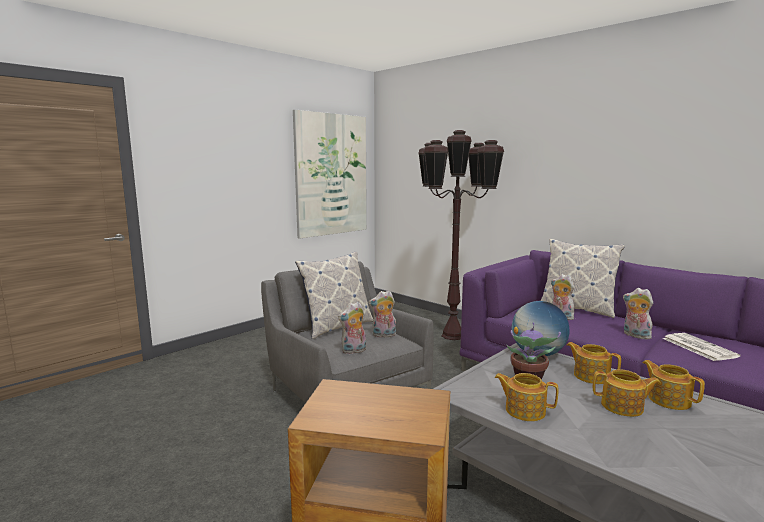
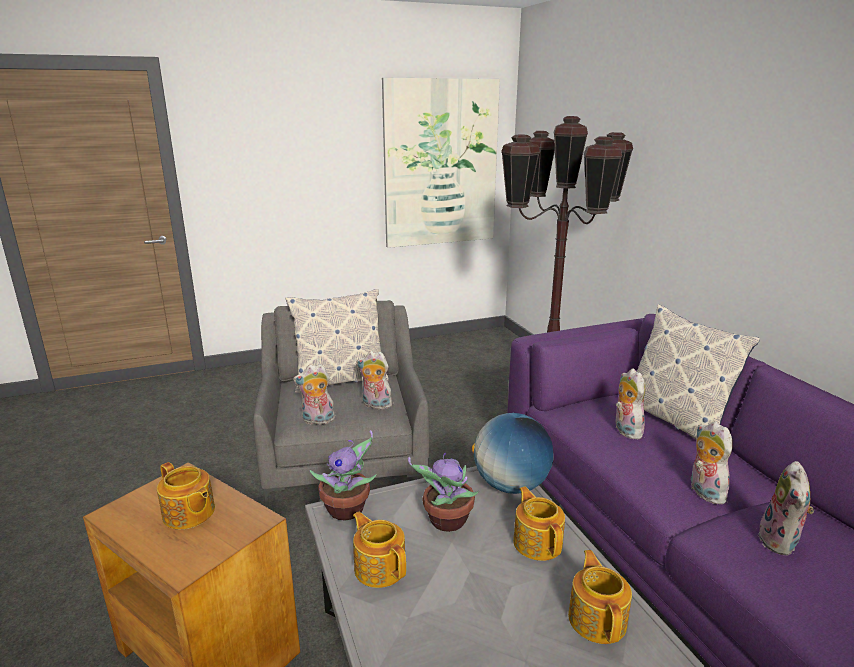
camera: 25 degrees right, 10 degrees up
teapot [593,369,661,417] -> teapot moved to [157,462,215,530]
newspaper [663,333,740,361] -> plush toy [758,461,814,556]
none -> potted plant [310,430,376,520]

